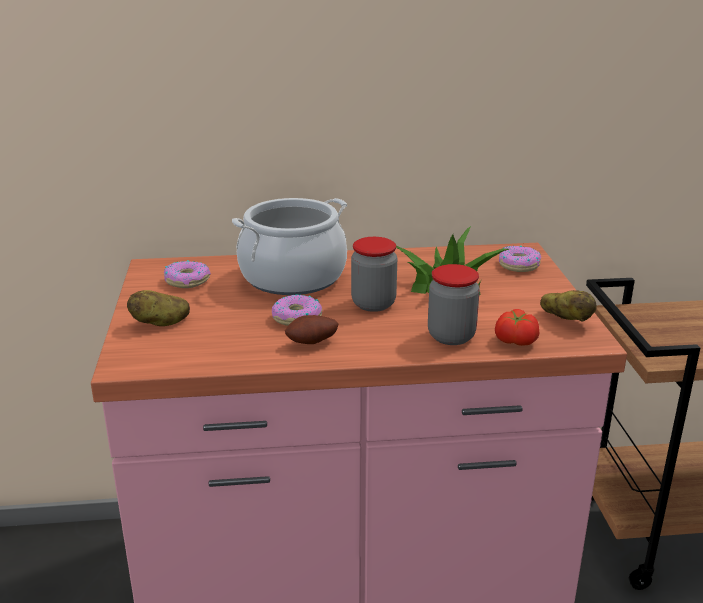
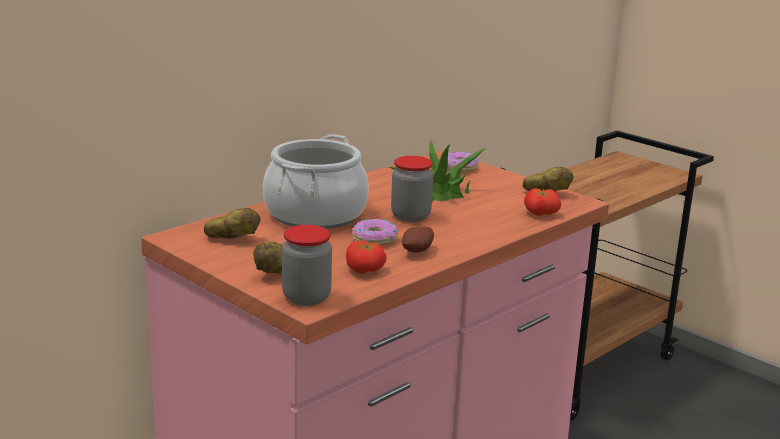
camera: 40 degrees left, 5 degrees down
donut [164,260,211,288] -> potato [204,208,260,239]
jar [428,264,480,345] -> jar moved to [282,225,332,306]
none -> tomato [346,240,386,274]

